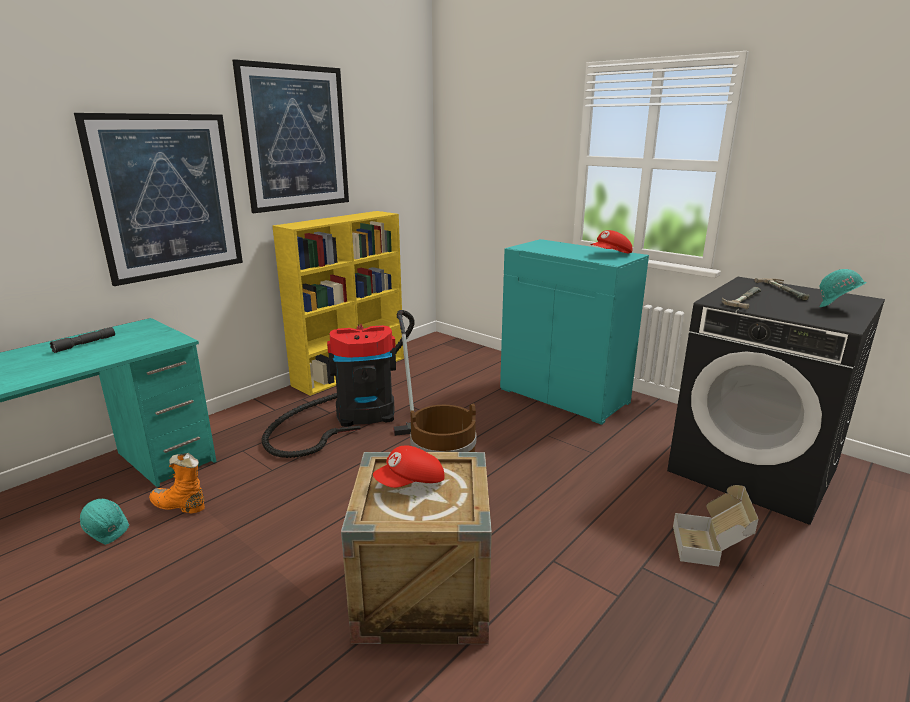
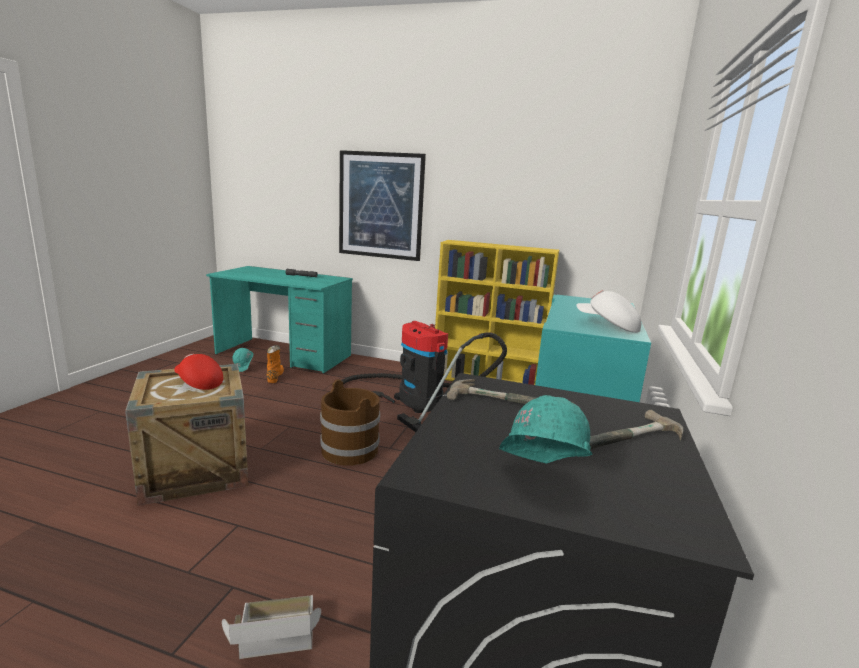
camera: 65 degrees right, 5 degrees down
picture [232,59,349,213] -> none
red cap [590,230,633,253] -> white cap [576,290,641,333]

